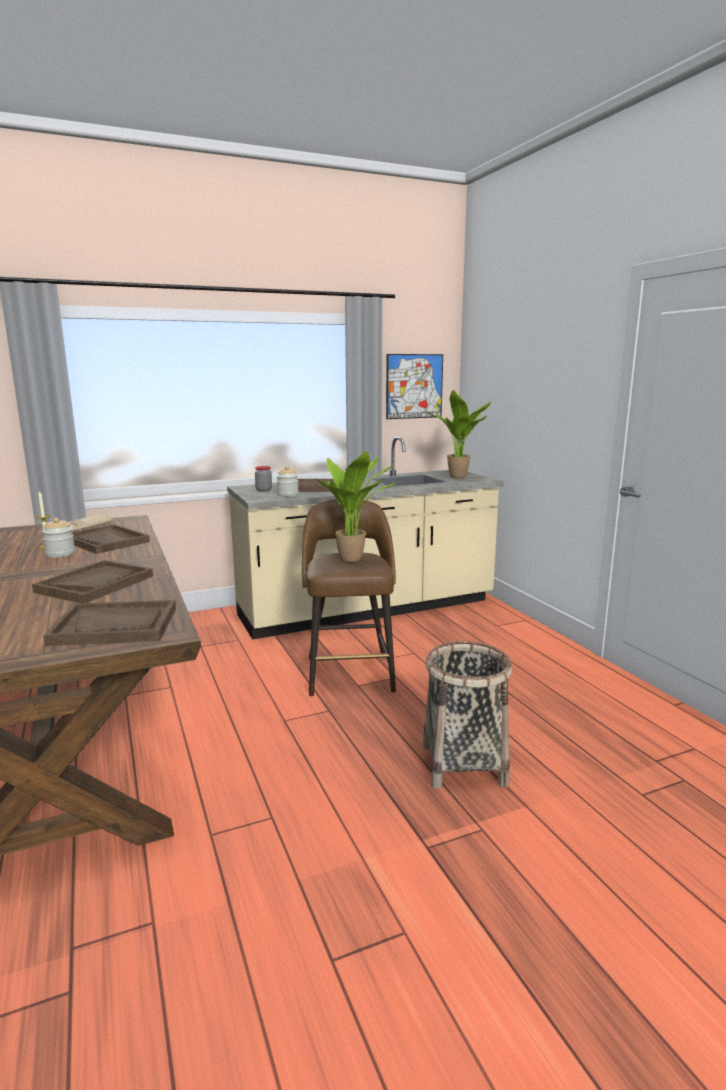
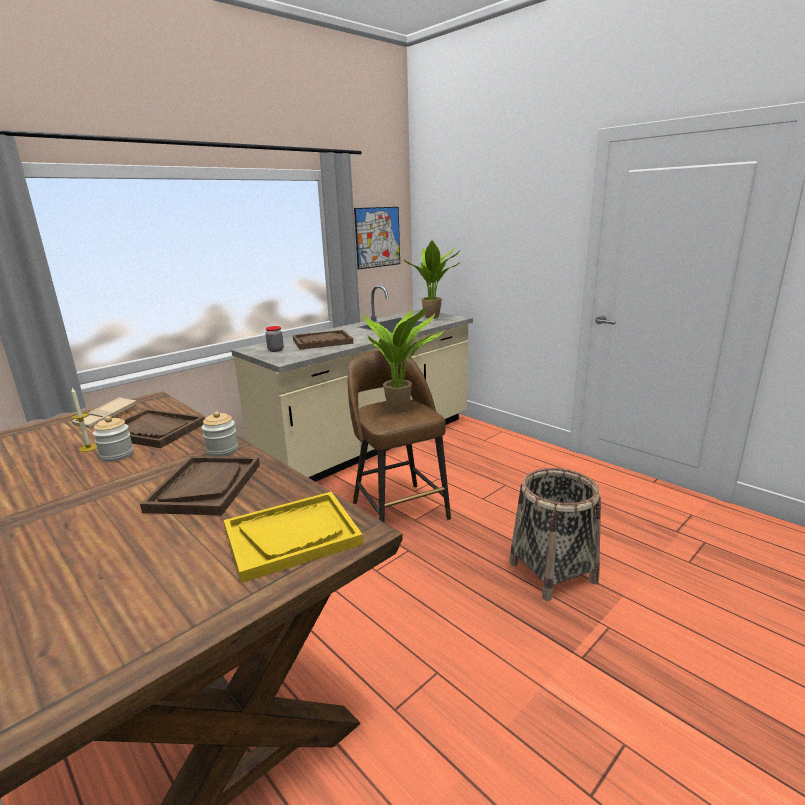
camera: 20 degrees left, 5 degrees up
brown tray [43,600,176,646] -> yellow tray [224,492,363,583]
jar [277,466,299,497] -> jar moved to [202,411,238,457]

